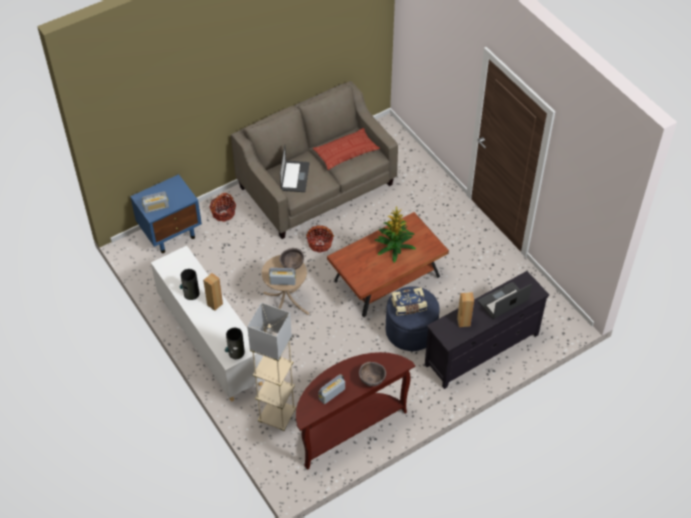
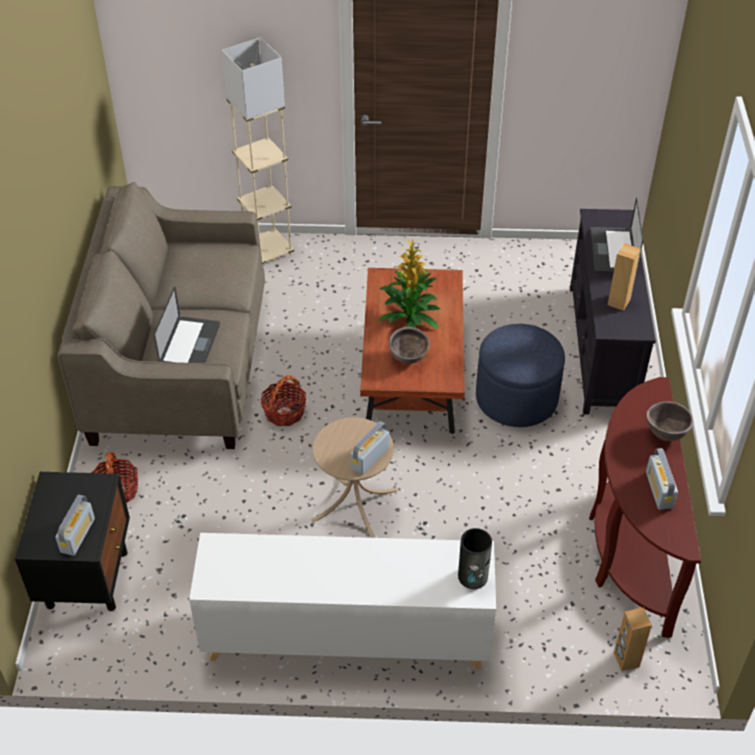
camera: 55 degrees left, 5 degrees down
blue nightstand [130,174,202,253] -> black nightstand [15,472,130,611]
vase [180,269,199,300] -> none
brown speaker [203,273,223,311] -> brown speaker moved to [614,607,652,671]
beige floor lamp [247,302,296,431] -> beige floor lamp moved to [222,37,294,264]
brown bowl [279,248,304,270] -> brown bowl moved to [389,327,430,364]
laptop [280,145,309,192] -> laptop turned 60 degrees clockwise [154,286,220,363]
pillow [313,128,380,170] -> none
book [391,287,427,316] -> none

